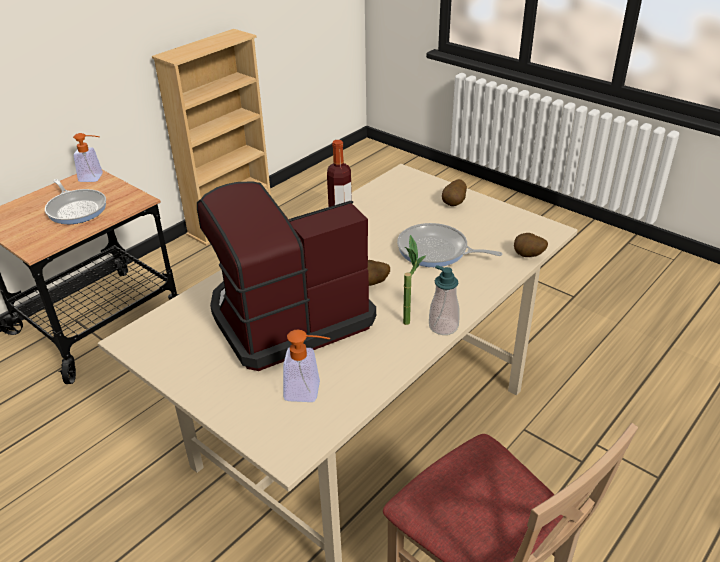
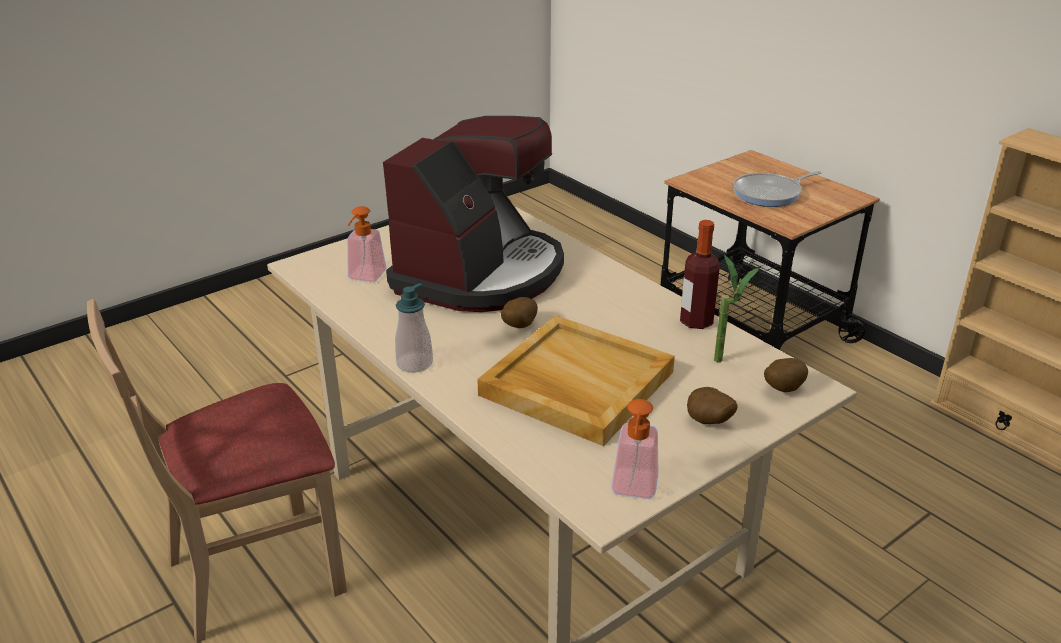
camera: 100 degrees right, 5 degrees down
soap dispenser [73,133,103,182] -> soap dispenser moved to [611,399,658,499]
coffee machine [197,181,376,371] -> coffee machine turned 45 degrees clockwise [383,116,564,312]
frying pan [397,223,502,267] -> beige tray [477,315,675,446]
potted plant [403,235,426,325] -> potted plant moved to [714,254,760,362]
potato [514,233,548,257] -> potato moved to [764,358,808,392]

